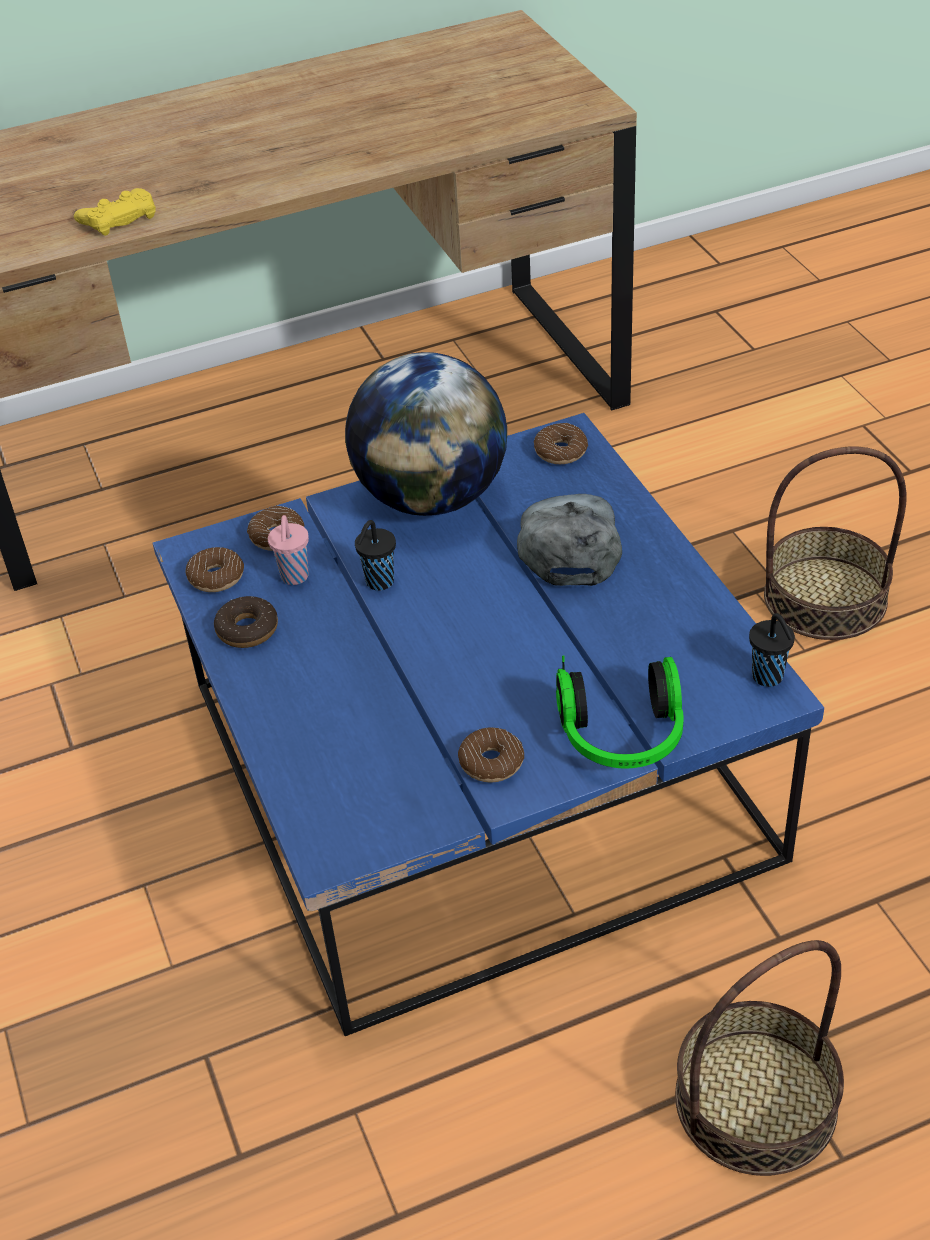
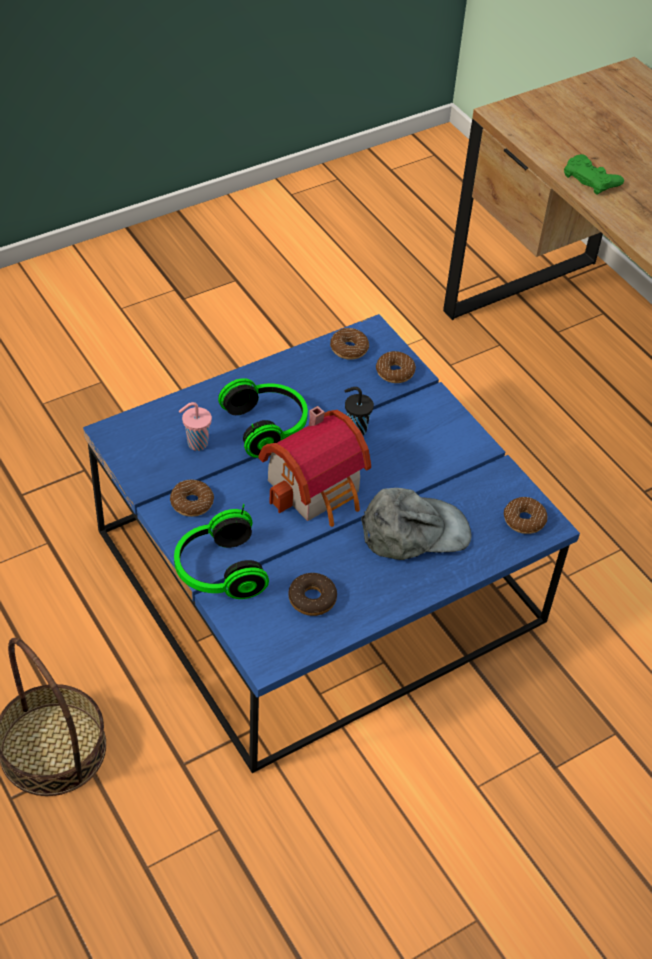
camera: 75 degrees right, 5 degrees up
yellow game controller [74,188,156,236] -> green game controller [564,154,624,194]
donut [214,596,278,648] -> donut moved to [288,573,337,616]
pink cup [268,515,309,585] -> pink cup moved to [179,402,212,451]
globe [345,352,507,516] -> none
black cup [749,613,795,687] -> none
basket [764,447,906,640] -> none
none -> headphones [218,378,308,458]
none -> toy house [259,406,371,527]

